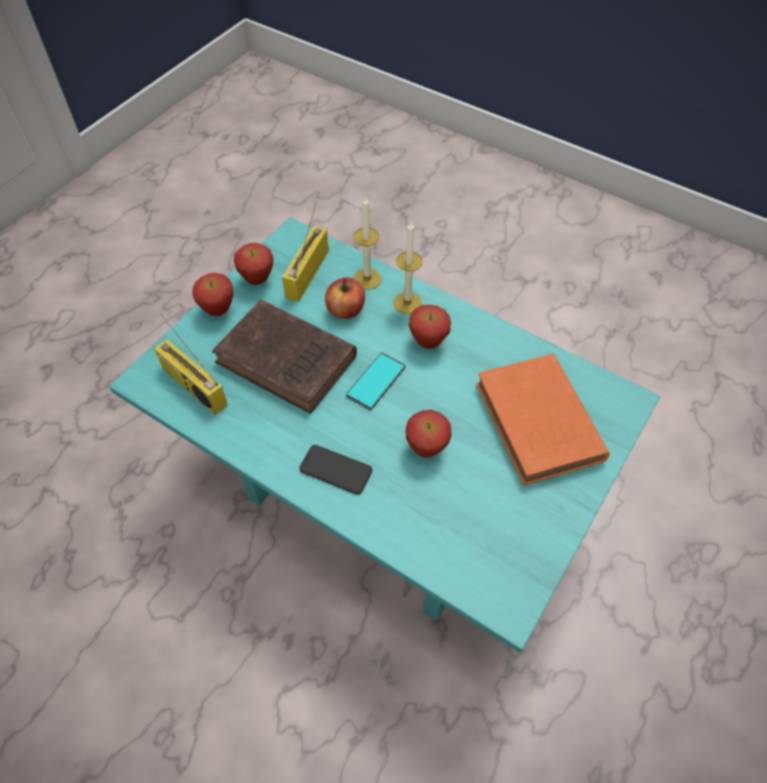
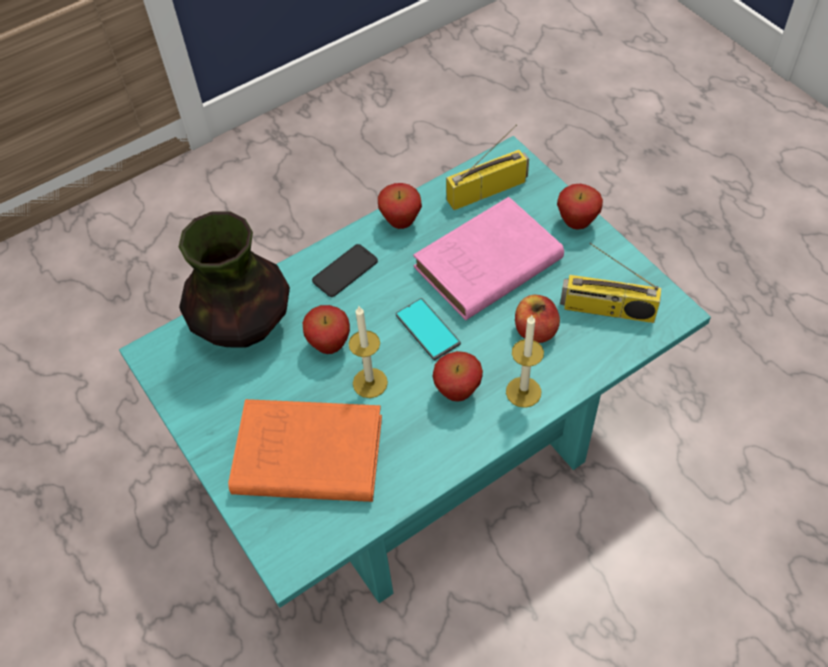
camera: 115 degrees right, 0 degrees up
brown book [212,300,357,414] -> pink book [413,197,564,320]
apple [234,243,274,285] -> apple moved to [378,183,422,229]
radio [282,201,329,302] -> radio turned 150 degrees clockwise [560,243,661,323]
candle [353,197,382,290] -> candle moved to [348,306,388,398]
none -> vase [179,211,290,348]

